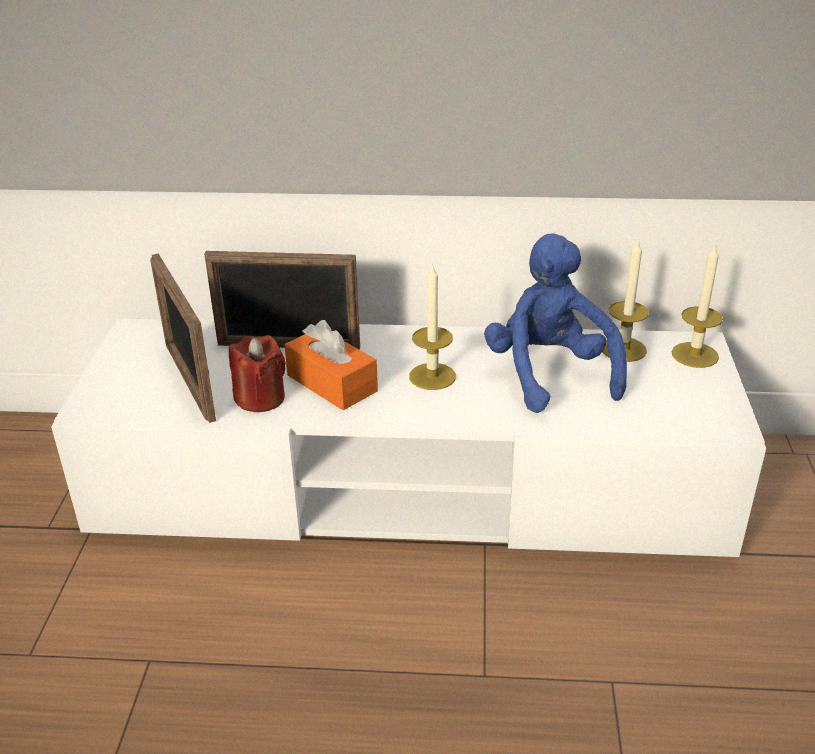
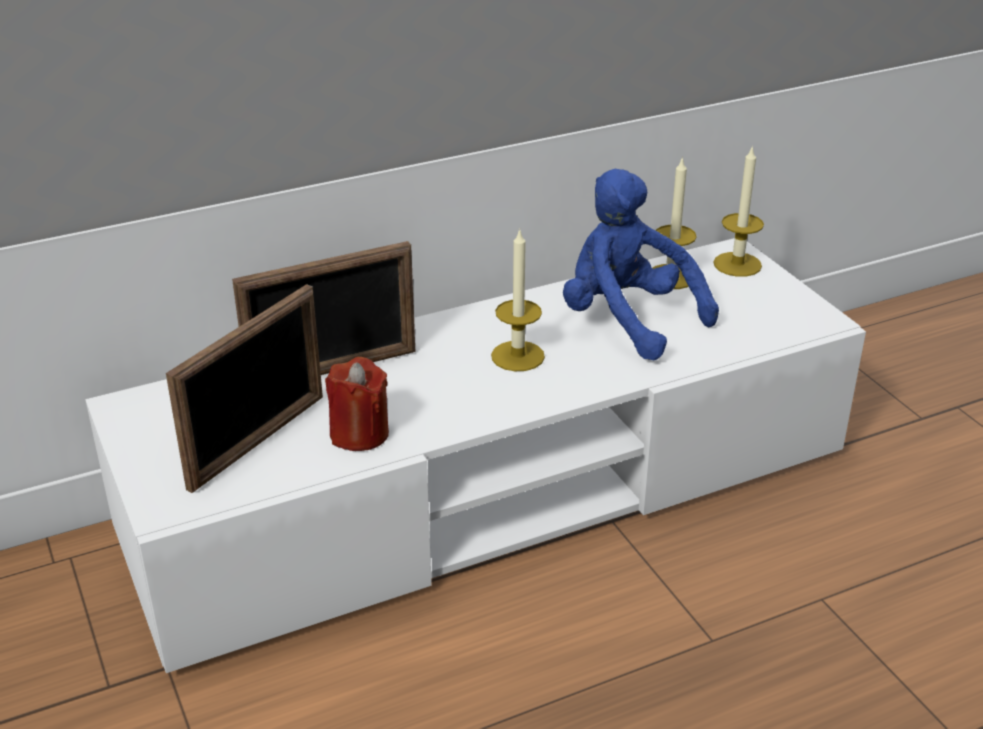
camera: 30 degrees left, 0 degrees up
picture frame [150,254,216,423] -> picture frame turned 90 degrees counterclockwise [166,284,323,493]
orange tissue box [284,320,378,410] -> none

